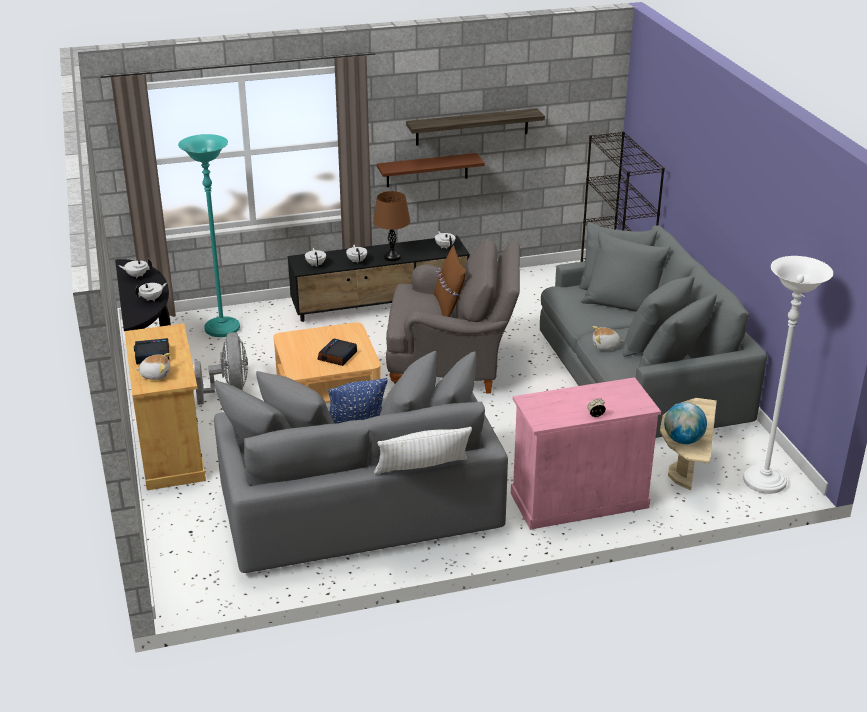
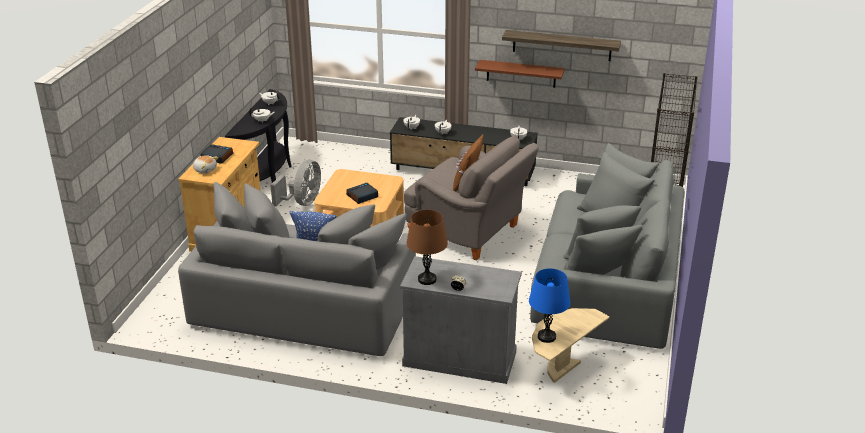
camera: 30 degrees right, 0 degrees up
turquoise floor lamp [178,134,240,337] -> none
brown table lamp [373,191,410,261] -> brown table lamp moved to [406,210,448,285]
white pillow [374,427,472,474] -> none
pink cabinet [511,377,661,530] -> grey cabinet [400,256,522,384]
plush toy [593,326,623,350] -> none
globe [664,402,707,444] -> blue table lamp [529,268,570,343]
white floor lamp [743,256,833,494] -> none

